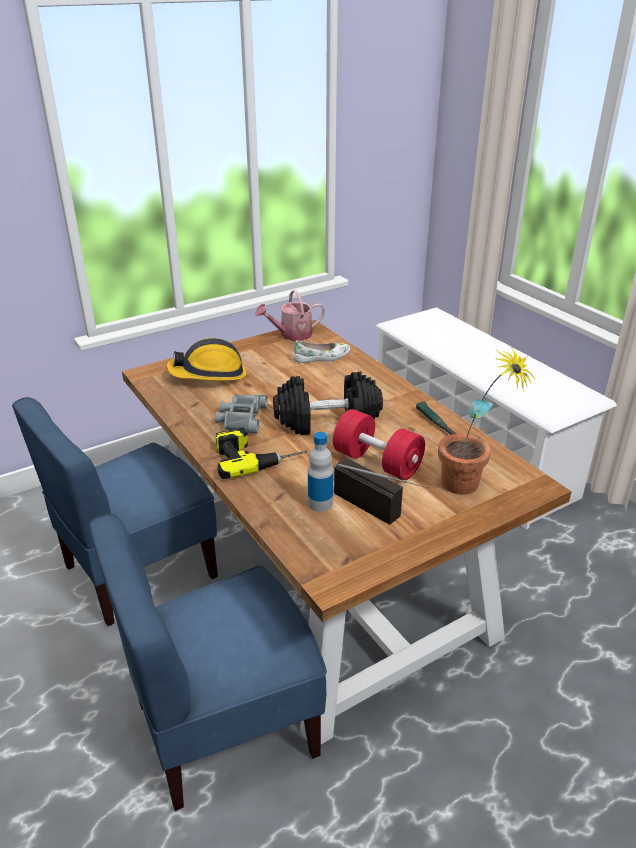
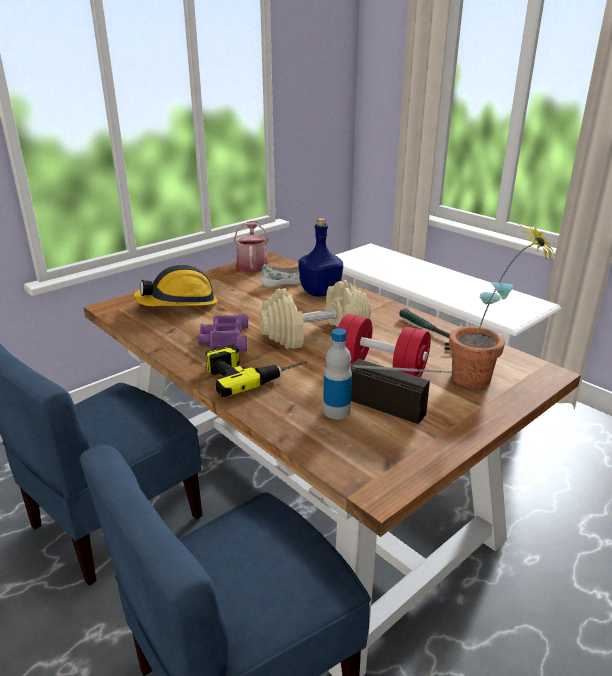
camera: 10 degrees left, 5 degrees down
grey binoculars [215,394,268,434] -> purple binoculars [198,314,248,352]
watering can [255,290,325,341] -> watering can turned 120 degrees clockwise [234,221,269,273]
black dumbbell [273,372,383,435] -> beige dumbbell [258,280,371,349]
none -> blue bottle [298,218,343,297]

